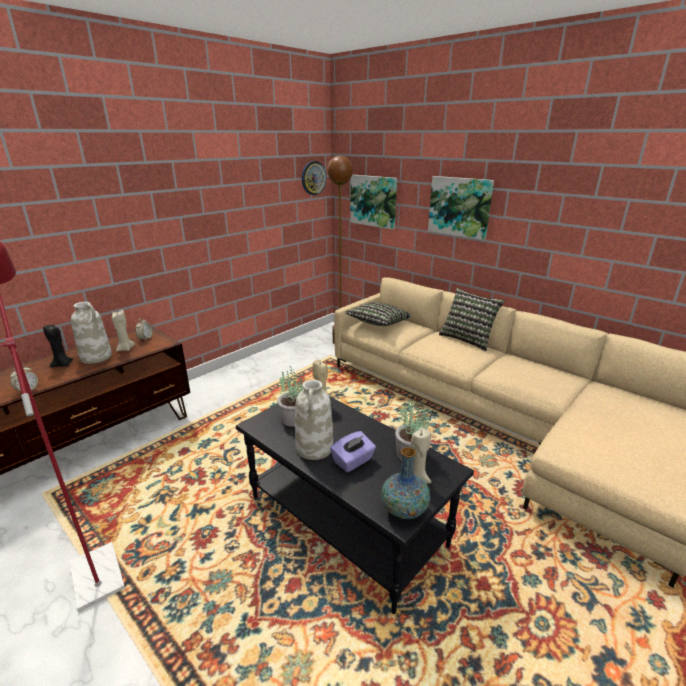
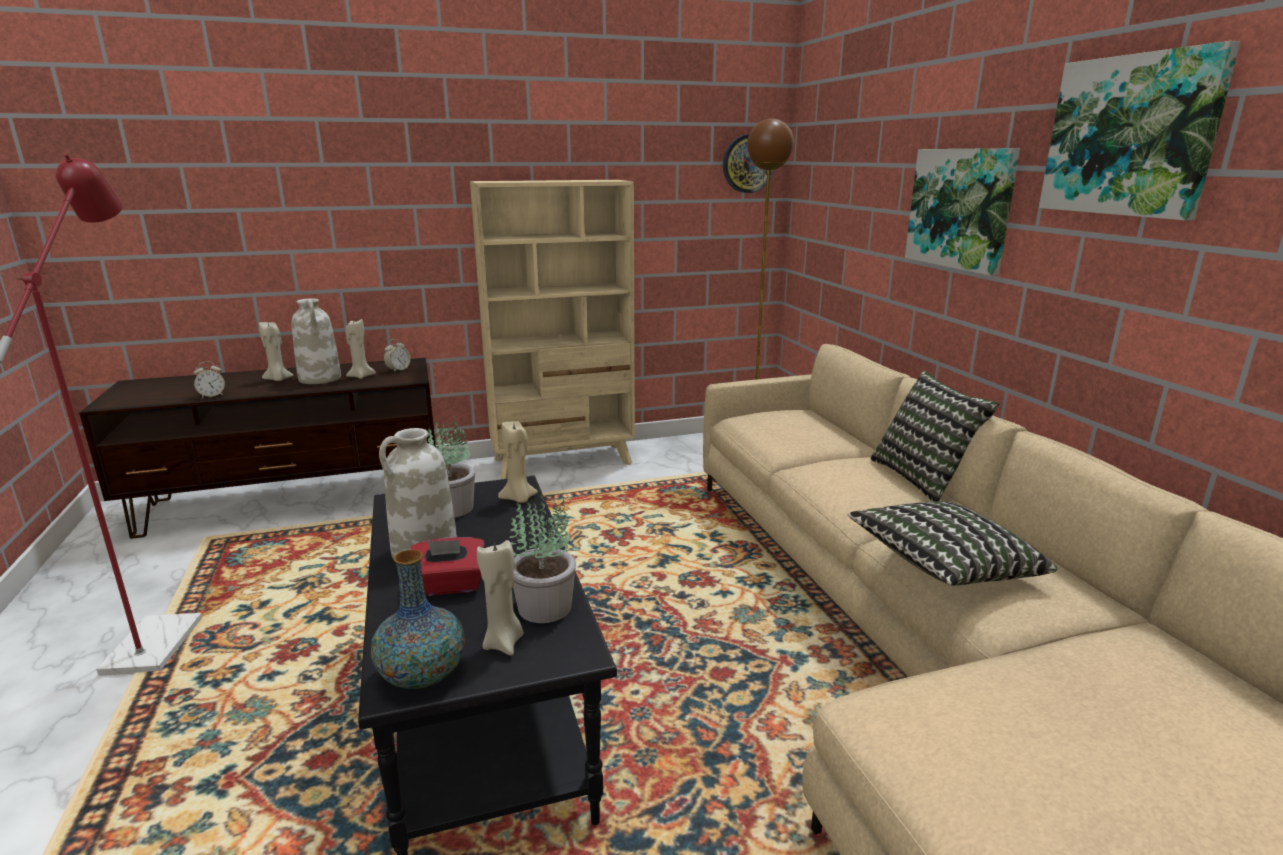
camera: 30 degrees right, 5 degrees down
black candle [43,324,73,367] -> beige candle [259,322,294,381]
purple tissue box [330,431,376,472] -> red tissue box [410,537,484,596]
pillow [345,302,411,326] -> pillow moved to [847,501,1057,586]
picture [350,175,397,229] -> picture moved to [1039,41,1240,220]
none -> beige bookcase [470,180,635,479]

